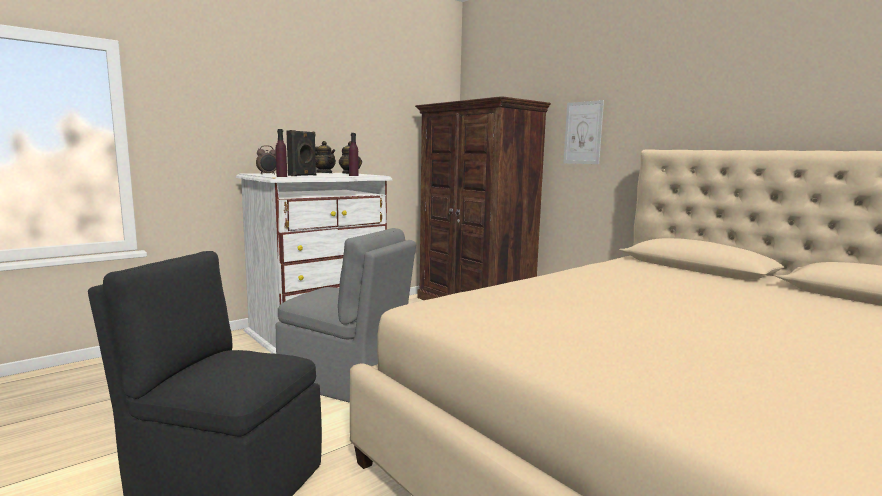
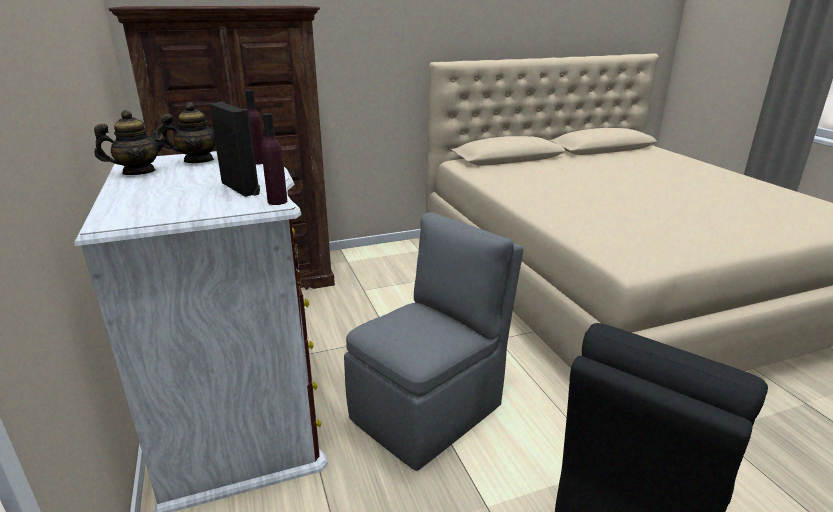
camera: 70 degrees left, 15 degrees up
alarm clock [256,145,276,175] -> none
picture [563,100,604,164] -> none

